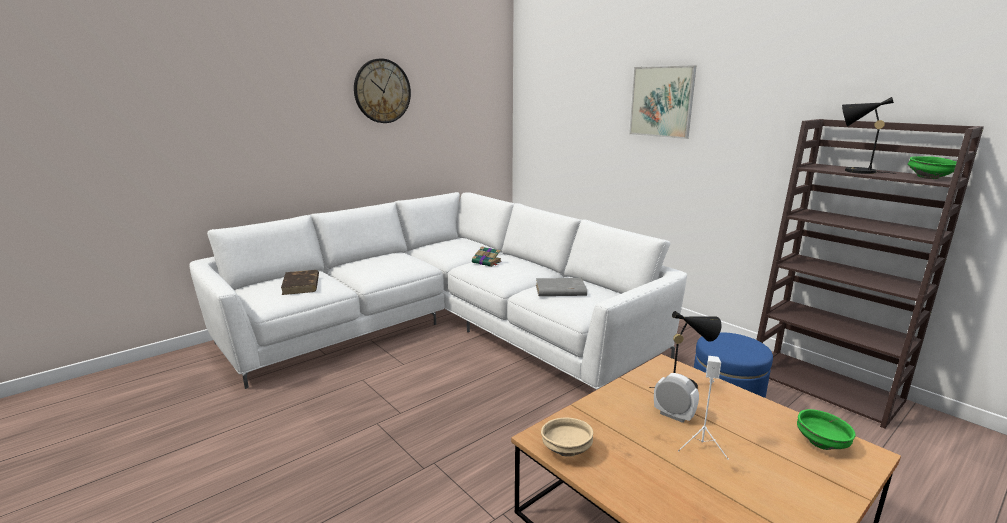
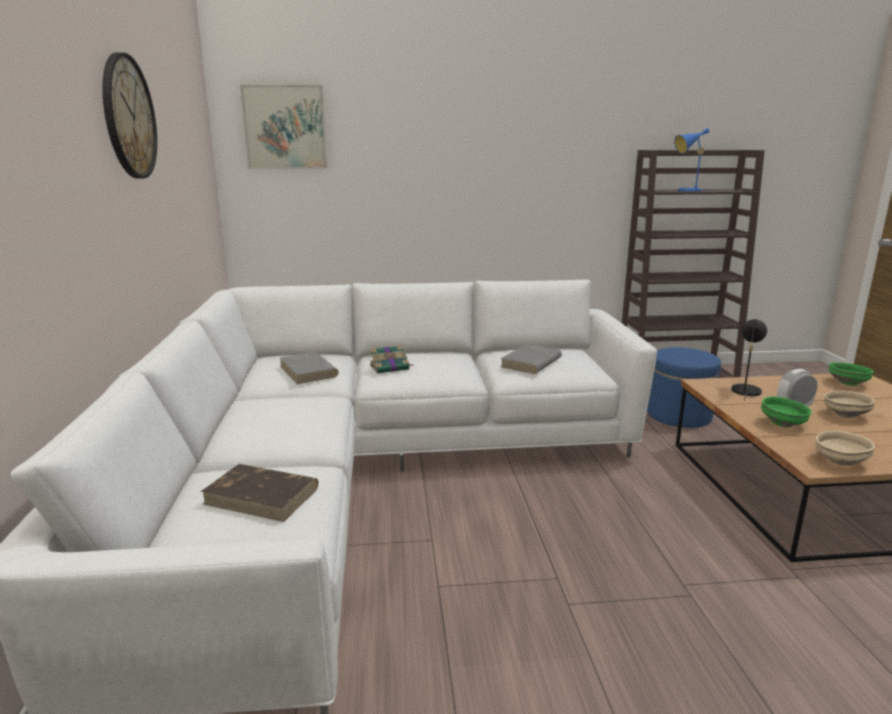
camera: 55 degrees left, 0 degrees up
picture [629,65,696,139] -> picture moved to [240,85,327,169]
white speaker [678,356,729,460] -> beige bowl [824,391,875,418]
black table lamp [842,97,897,174] -> blue table lamp [674,128,710,192]
green bowl [908,156,957,179] -> green bowl moved to [761,396,812,428]
none -> grey book [280,352,339,384]

